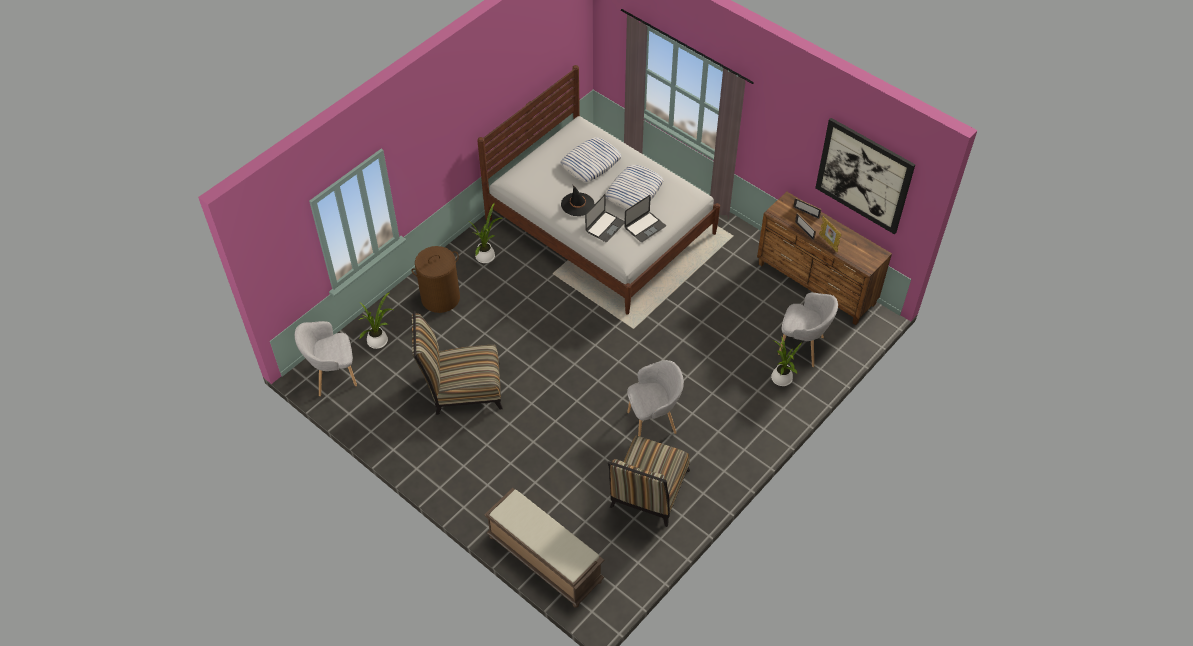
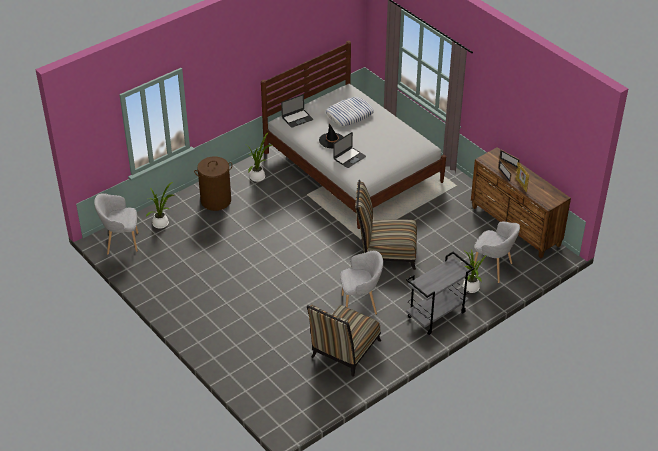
camera: 10 degrees right, 10 degrees down
chair [412,311,503,415] -> chair moved to [355,180,417,270]
brown bench [484,488,604,608] -> none
pillow [605,165,664,210] -> none
laptop [624,195,666,242] -> laptop moved to [281,94,313,128]
picture [815,118,916,234] -> none
none -> grey cart [406,252,475,335]

